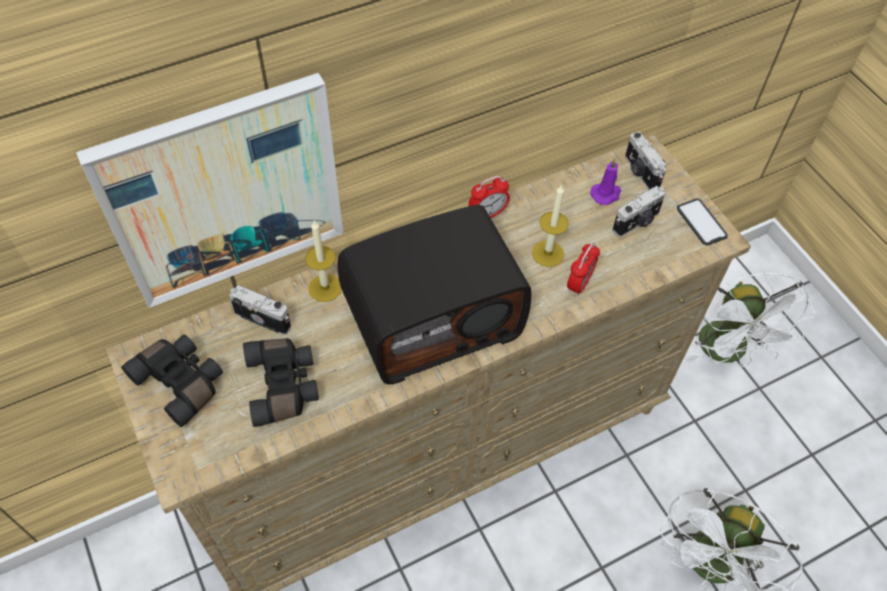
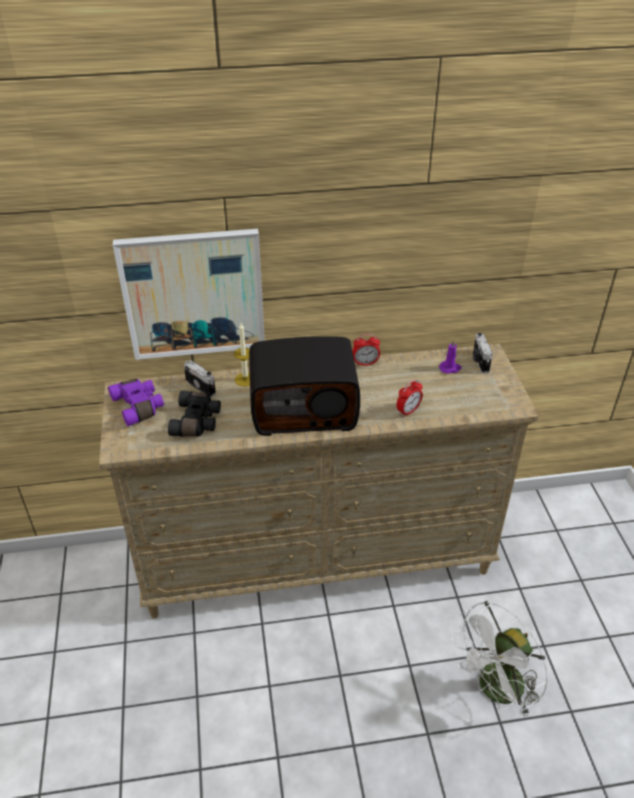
camera: 20 degrees right, 15 degrees down
black binoculars [121,334,223,427] -> purple binoculars [108,379,164,426]
candle [532,184,568,267] -> none
camera [612,186,665,237] -> none
phone [677,198,728,246] -> none
white fan [685,272,815,367] -> none

